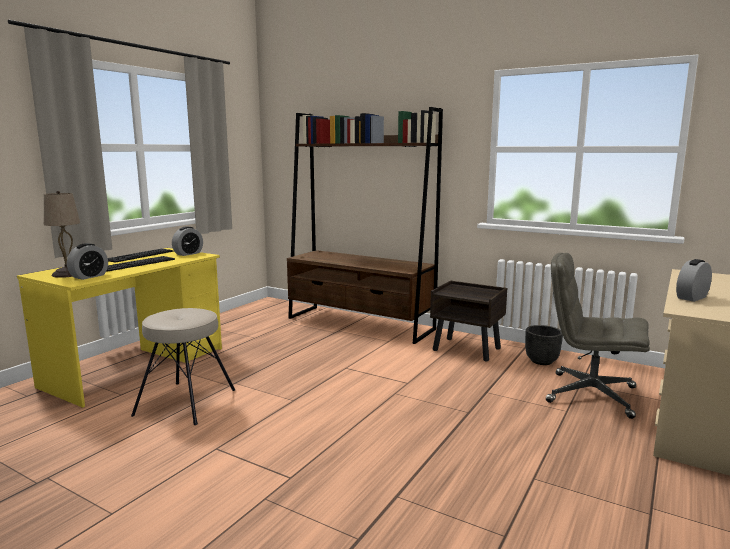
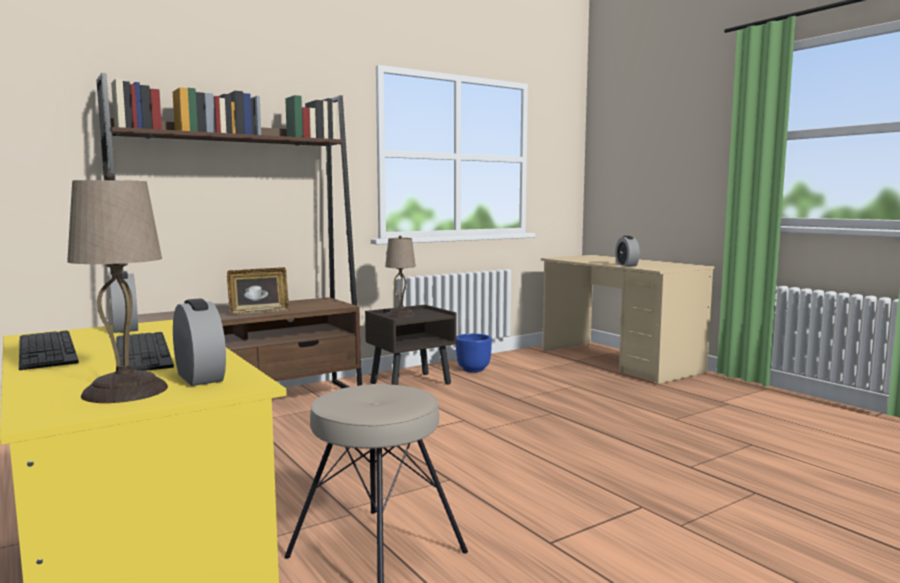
camera: 65 degrees left, 5 degrees down
black planter [525,325,563,365] -> blue planter [456,334,492,372]
grey office chair [546,253,650,419] -> none
none -> picture frame [227,267,290,314]
none -> beige table lamp [385,235,416,318]

